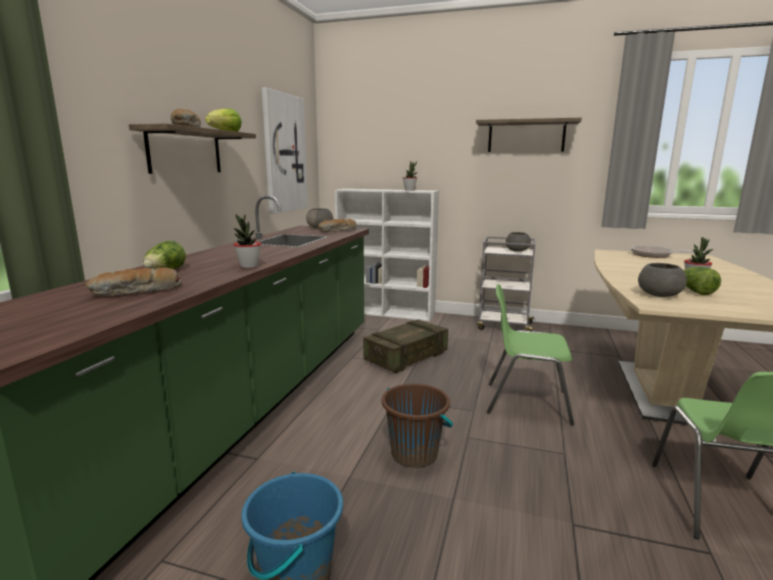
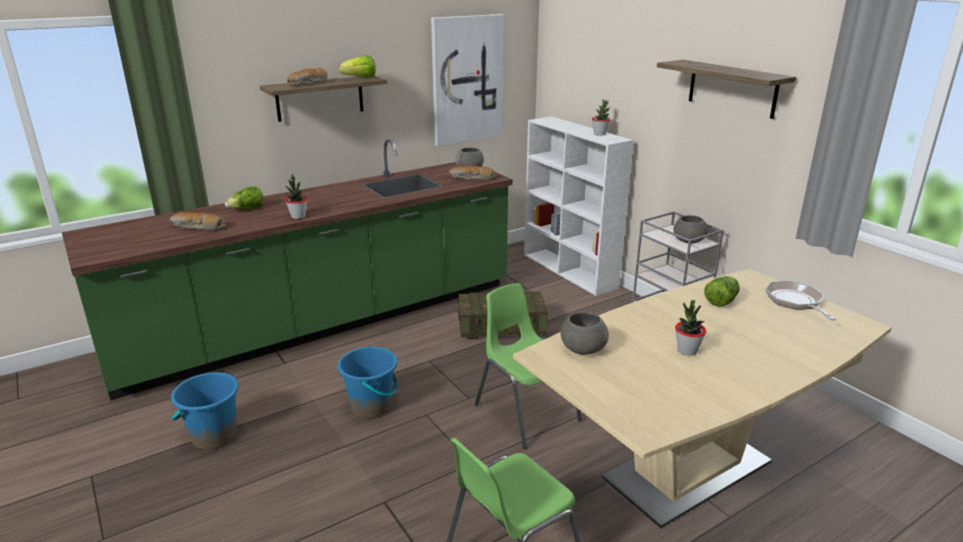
camera: 40 degrees right, 10 degrees up
brown bucket [382,384,453,468] -> blue bucket [338,346,398,418]
lettuce [684,267,721,295] -> lettuce moved to [704,276,740,307]

